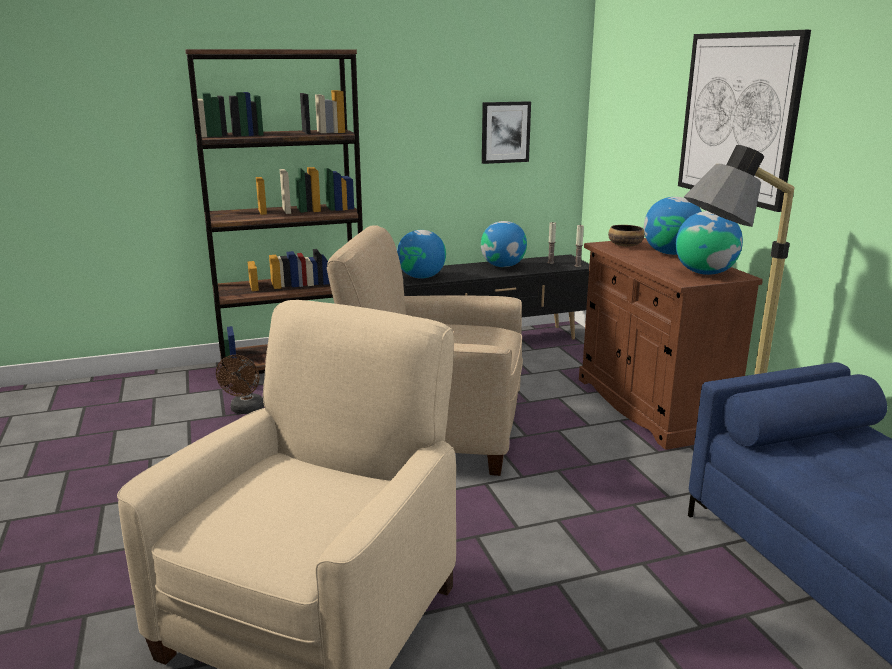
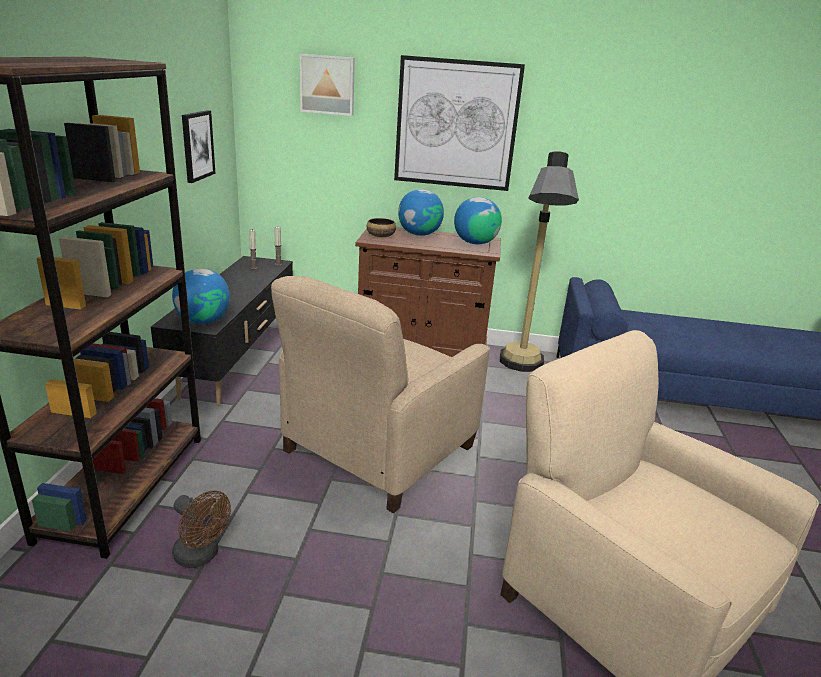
camera: 65 degrees left, 5 degrees up
globe [481,221,527,267] -> none
none -> picture [300,54,355,116]

